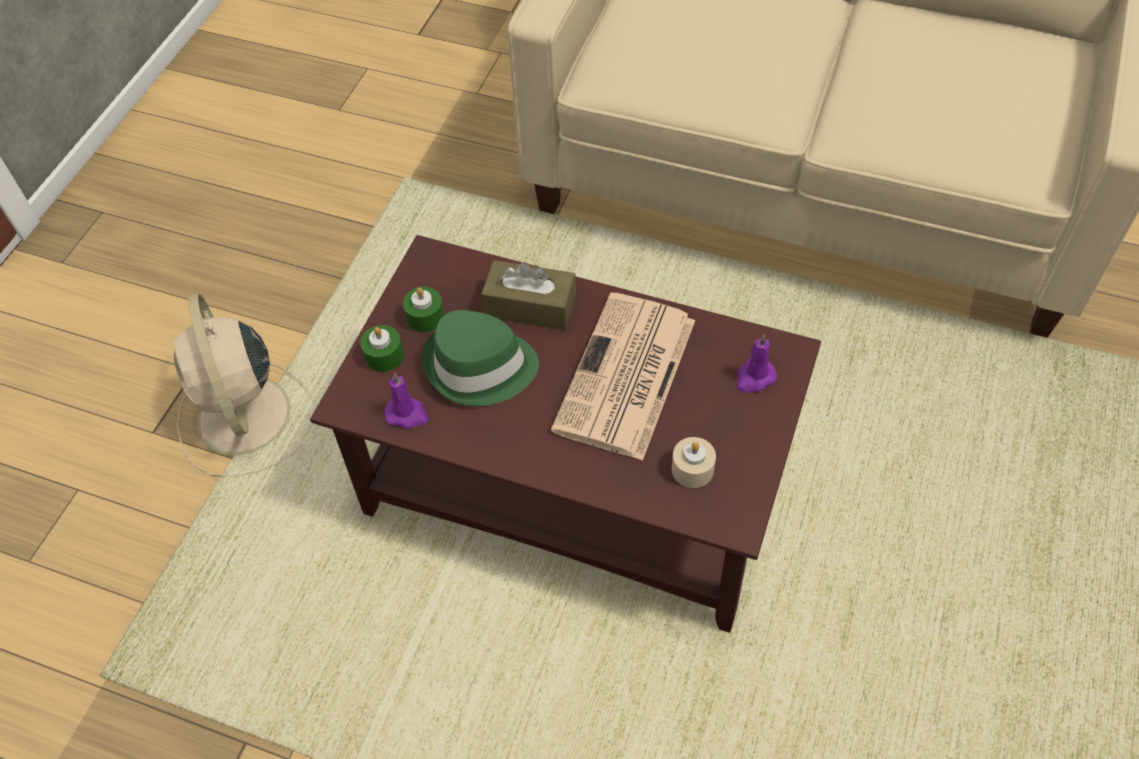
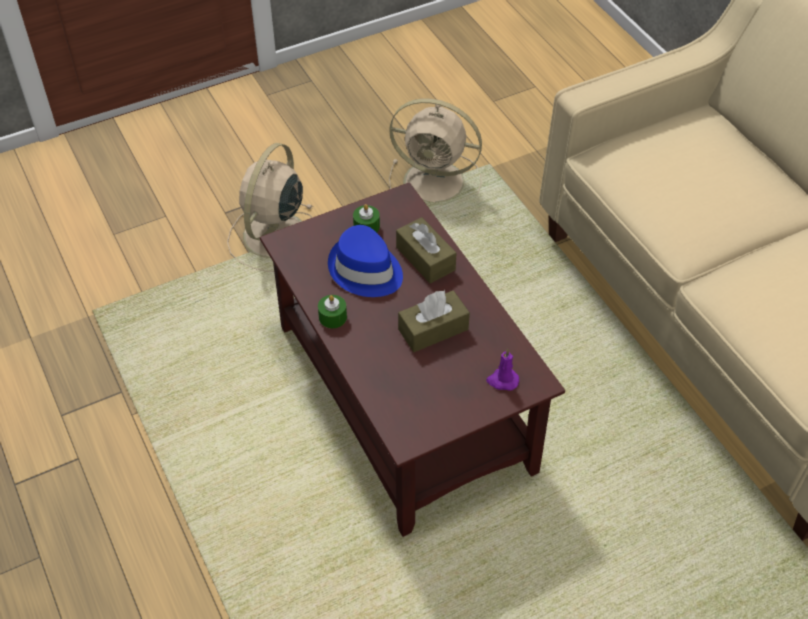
camera: 40 degrees right, 5 degrees down
green candle [360,325,404,372] -> green candle moved to [318,295,347,328]
purple candle [384,373,428,429] -> none
green hat [422,310,539,406] -> blue hat [328,225,403,297]
newspaper [551,293,695,461] -> brown tissue box [398,290,470,352]
beige candle [672,437,716,488] -> none
none -> beige fan [389,98,482,203]

